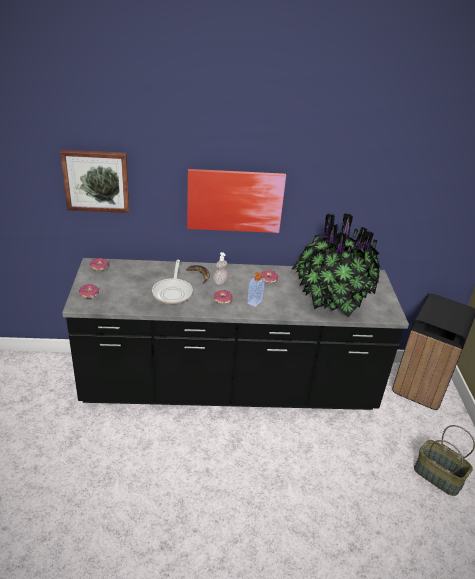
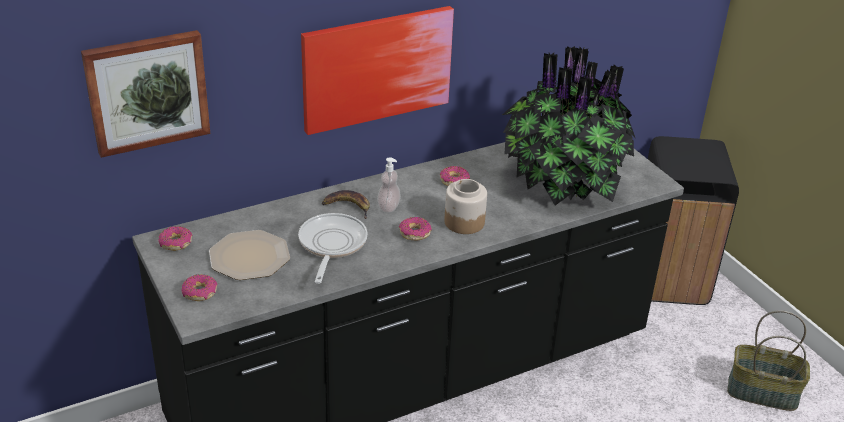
camera: 25 degrees left, 0 degrees up
frying pan [152,260,193,304] -> frying pan turned 150 degrees counterclockwise [298,213,367,284]
soap dispenser [247,272,264,307] -> jar [444,179,487,234]
none -> plate [209,230,290,280]

